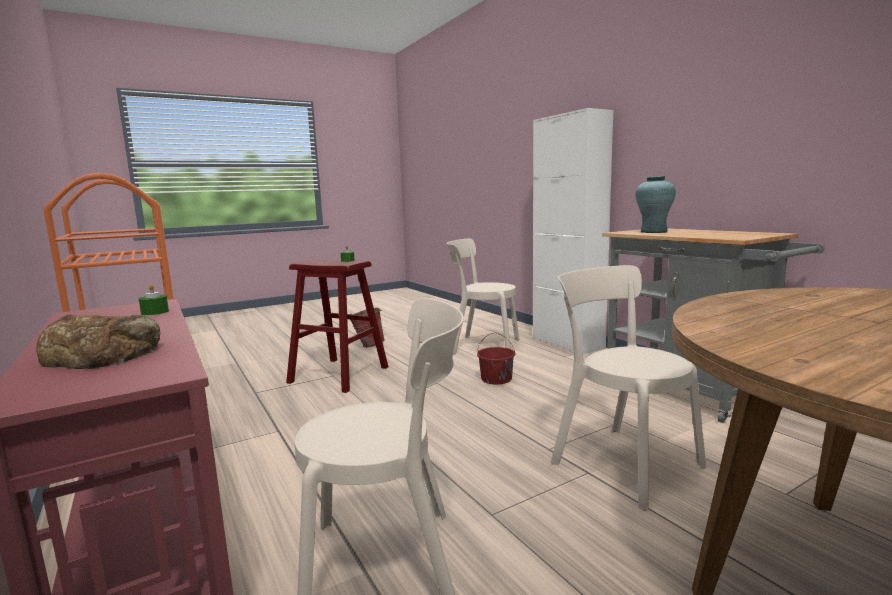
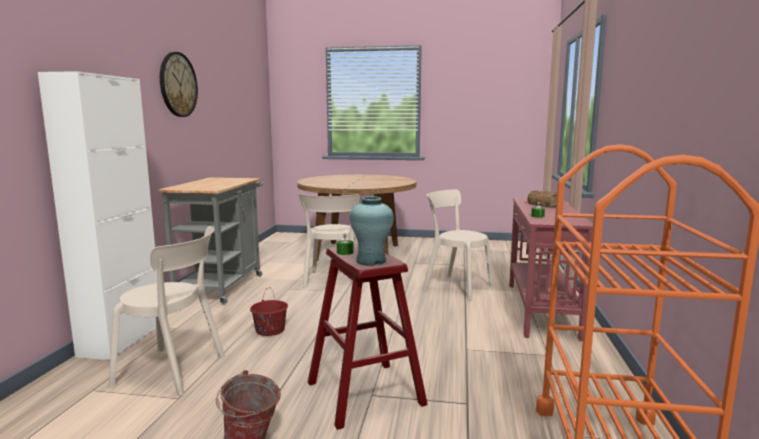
camera: 140 degrees left, 0 degrees up
beige chair [446,238,519,354] -> beige chair turned 45 degrees counterclockwise [109,226,225,396]
turquoise vase [635,176,676,233] -> turquoise vase moved to [350,196,394,266]
none -> wall clock [160,52,198,117]

